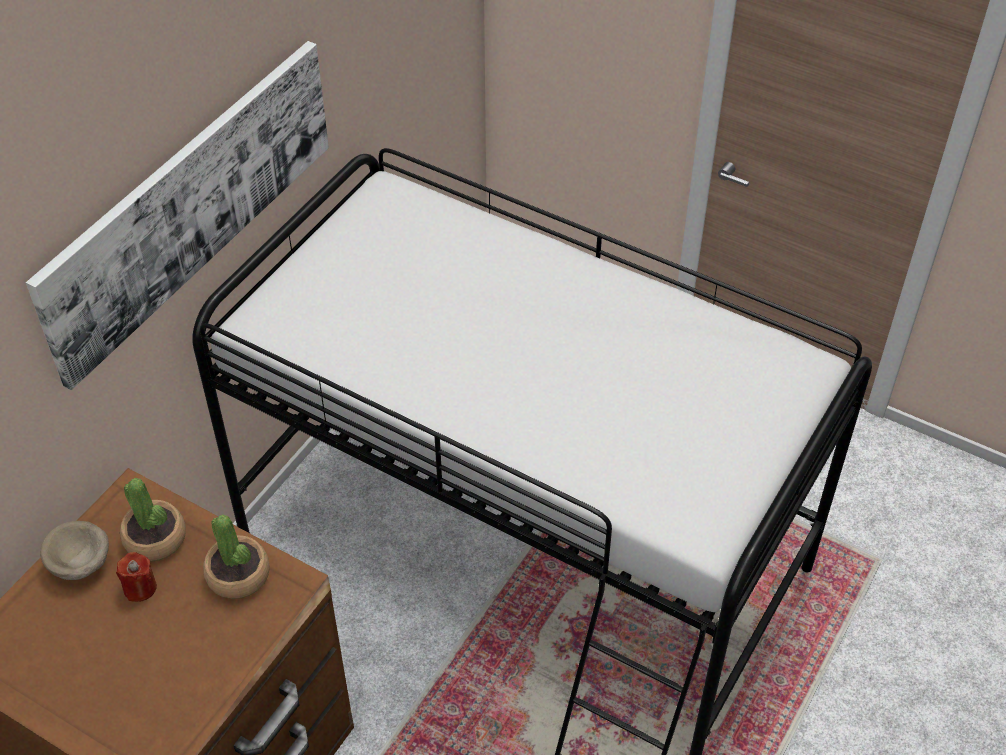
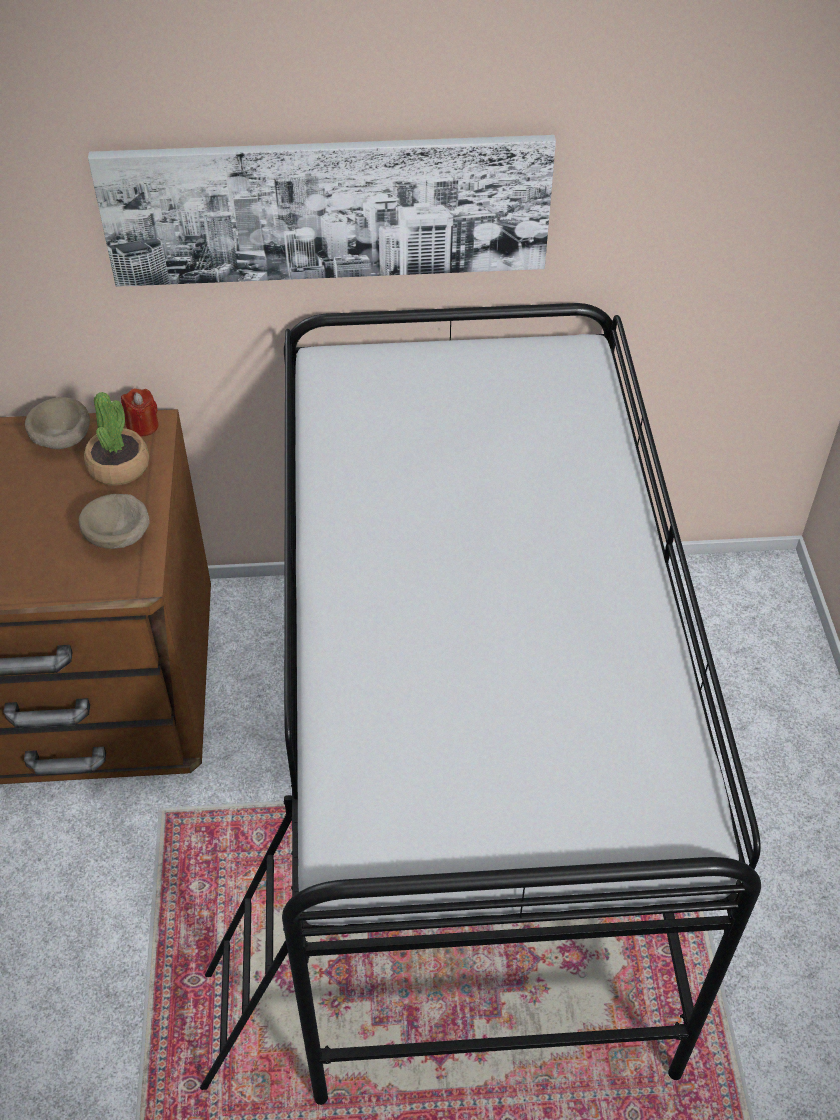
camera: 55 degrees right, 0 degrees up
red candle [116,552,157,602] -> red candle moved to [121,389,159,436]
potted plant [203,515,270,599] -> beige bowl [79,494,150,549]

